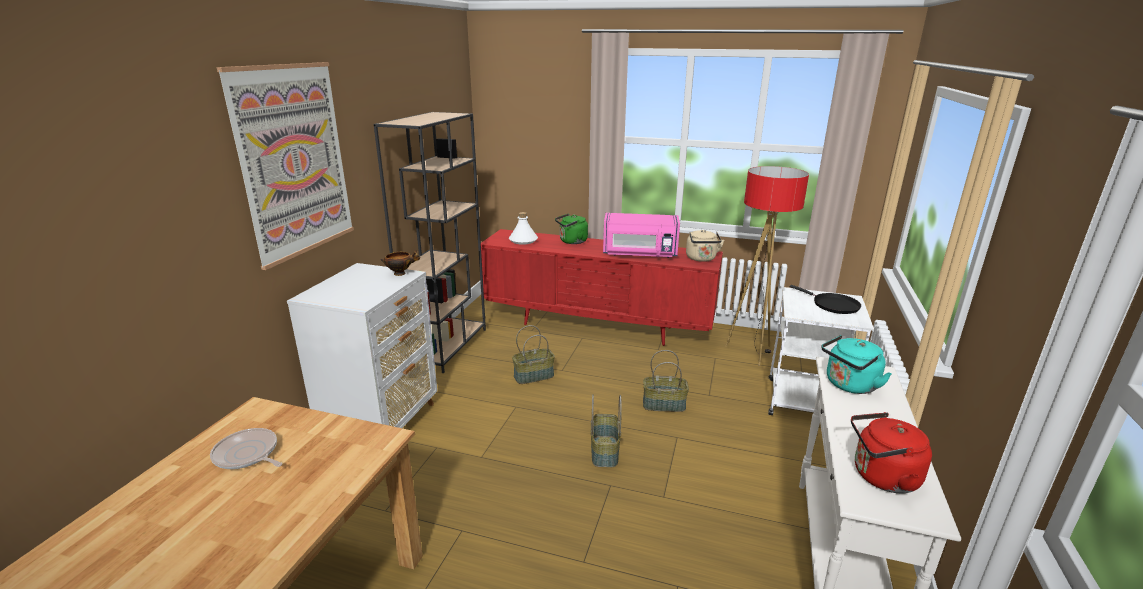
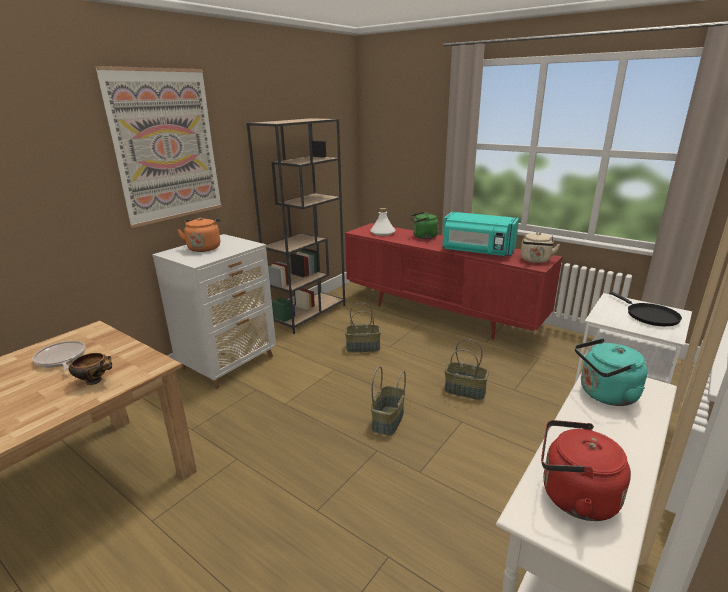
camera: 20 degrees right, 0 degrees up
bowl [381,250,420,276] -> bowl moved to [69,353,112,385]
pink microwave [603,213,680,258] -> turquoise microwave [442,212,519,257]
floor lamp [725,166,809,366] -> none
none -> orange kettle [177,217,221,252]

